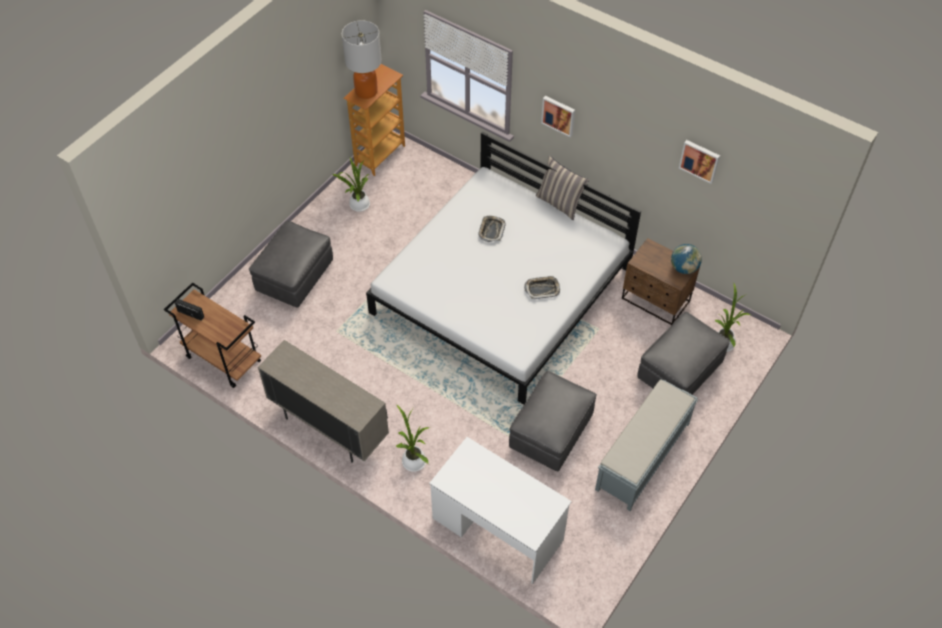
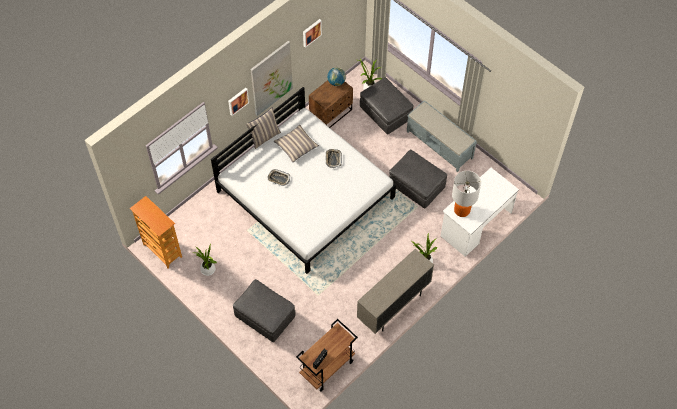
camera: 80 degrees left, 5 degrees up
table lamp [342,20,382,99] -> table lamp moved to [452,171,481,217]
none -> picture [251,41,293,116]
none -> pillow [274,125,319,162]

